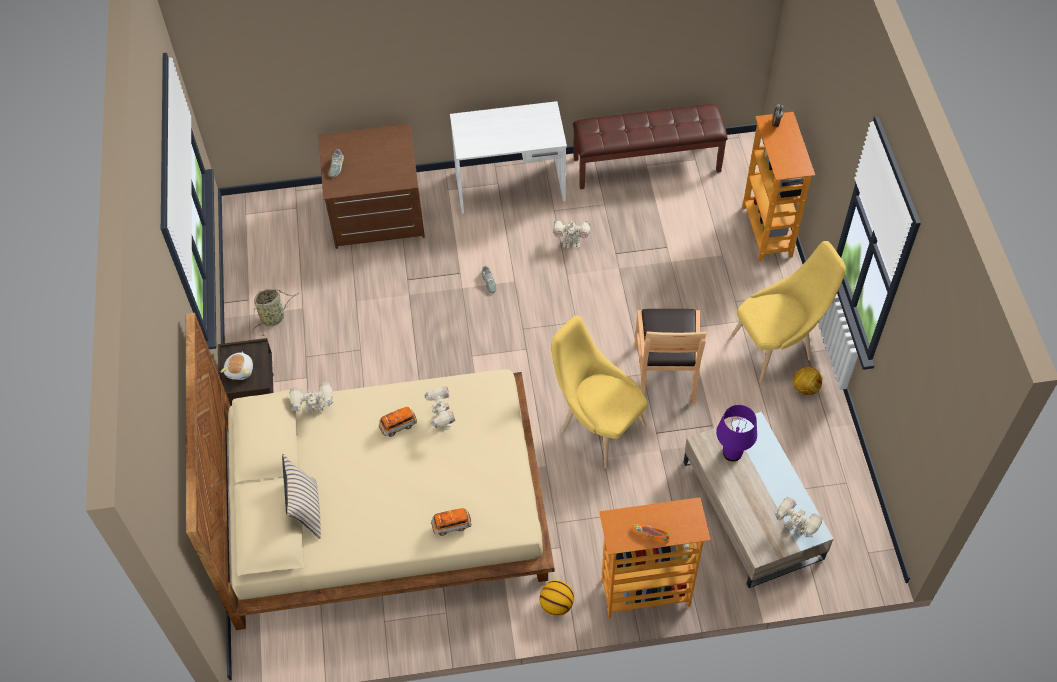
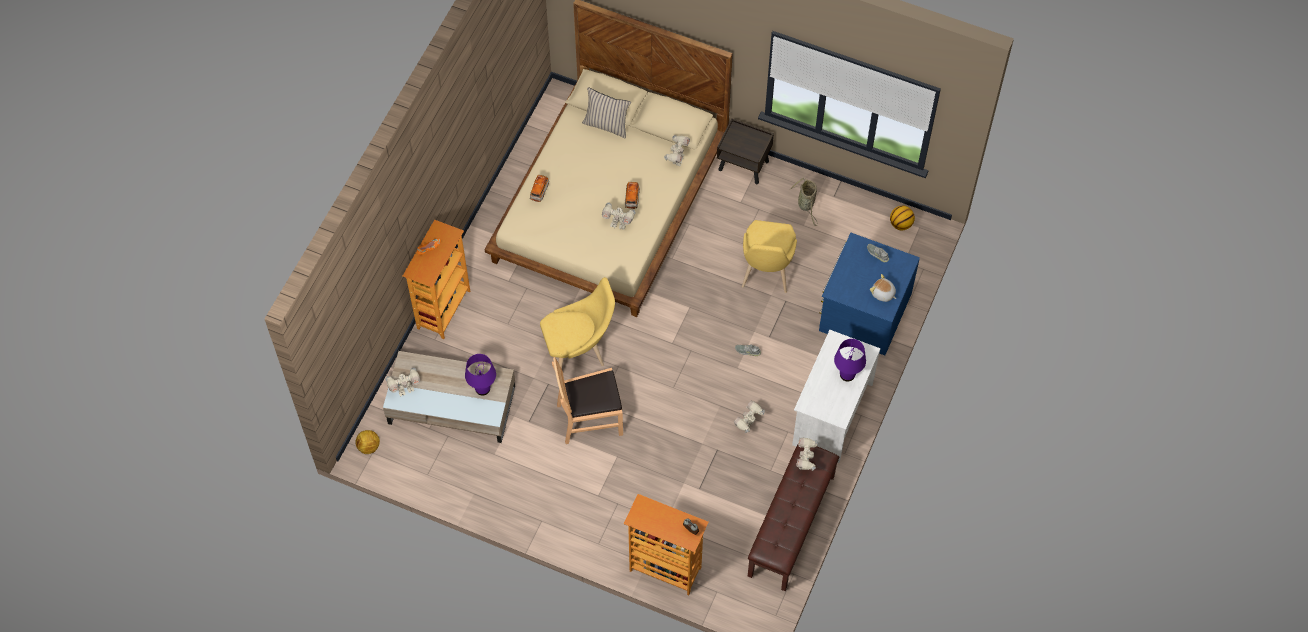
camera: 120 degrees right, 5 degrees up
plush toy [221,351,253,380] -> plush toy moved to [870,274,896,302]
brown dresser [318,124,425,249] -> blue dresser [819,233,920,355]
basketball [540,580,574,616] -> basketball moved to [890,206,915,231]
brown chair [634,309,706,404] -> brown chair turned 45 degrees counterclockwise [552,357,623,444]
yellow chair [731,241,846,383] -> yellow chair moved to [742,220,797,293]
football [793,367,822,395] -> football moved to [355,430,380,454]
none -> toy robot [796,438,818,471]
none -> purple table lamp [834,339,866,381]

